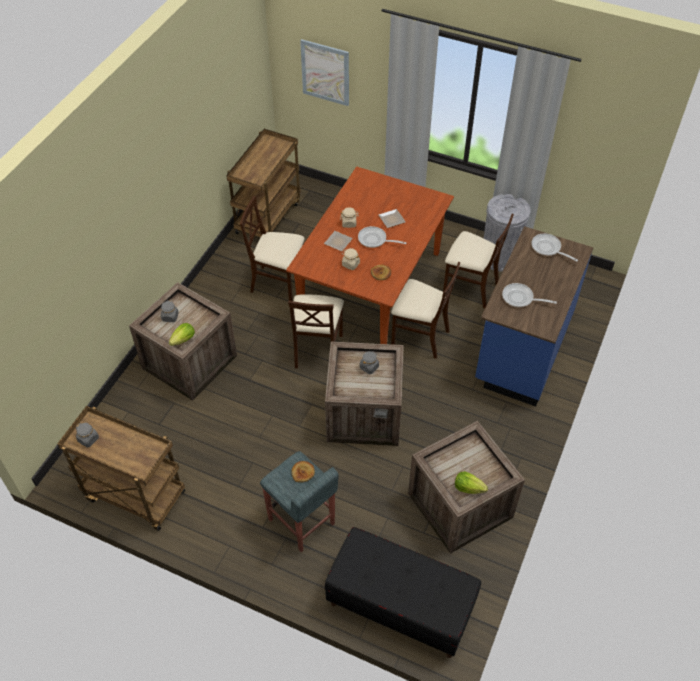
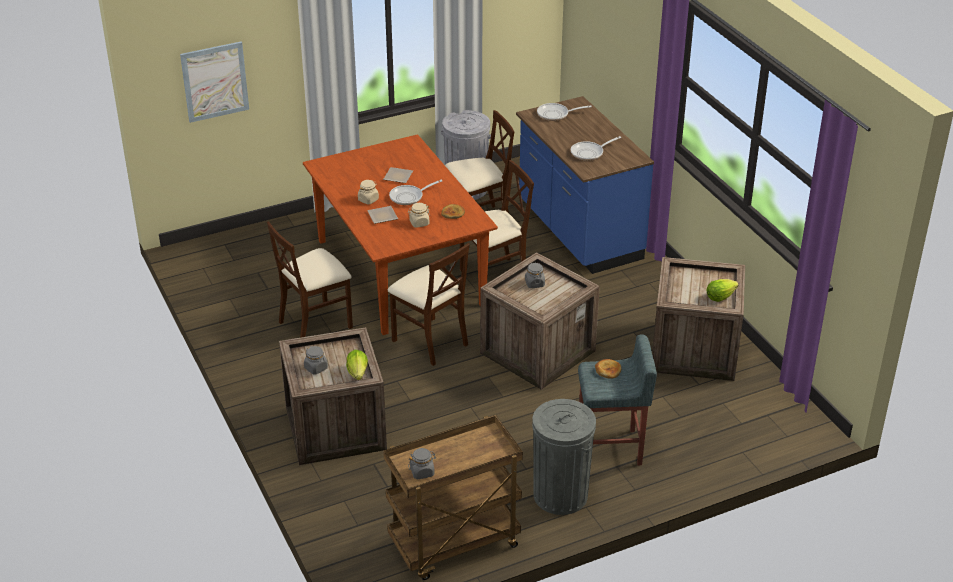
camera: 50 degrees left, 15 degrees down
brown cart [226,129,301,237] -> none
black bench [325,527,481,658] -> none
none -> grey trash can [532,399,596,515]

